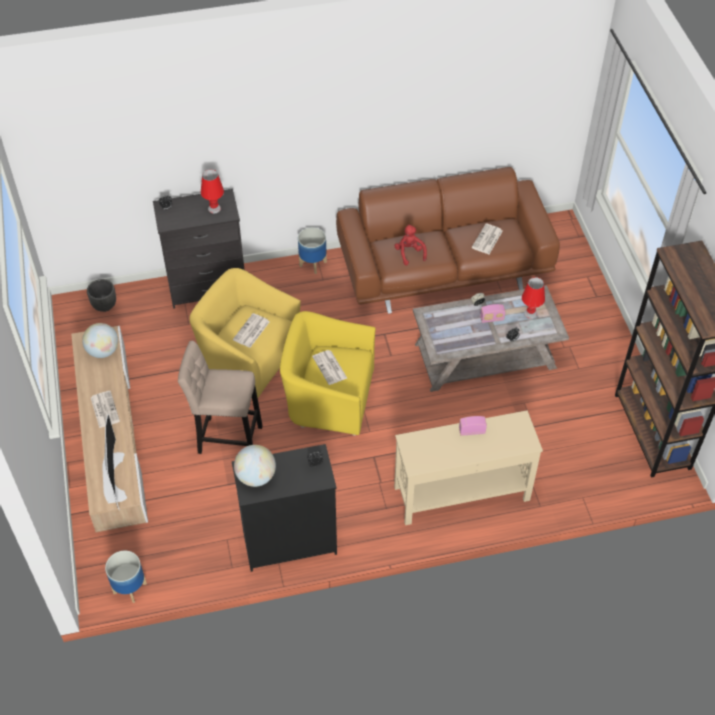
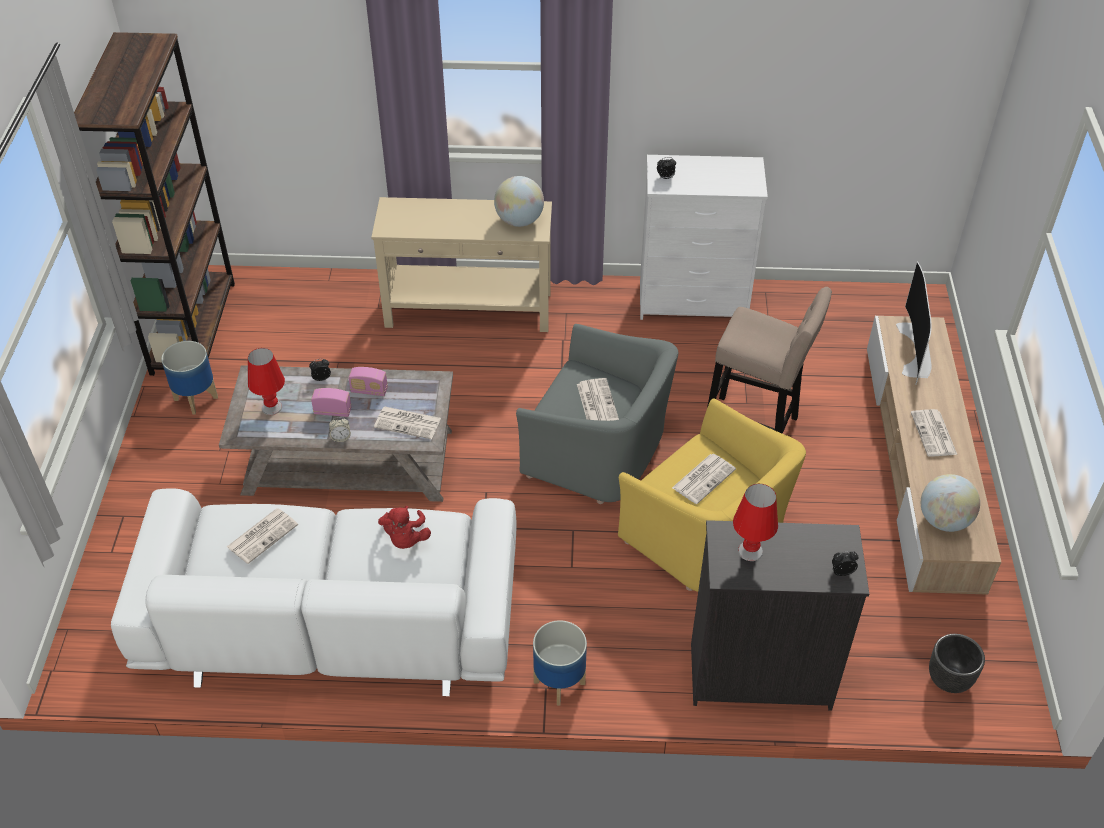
camera: 165 degrees left, 5 degrees down
planter [105,551,147,603] -> planter moved to [161,341,218,415]
black dresser [232,444,337,572] -> white dresser [640,155,768,320]
globe [234,445,276,487] -> globe moved to [494,176,544,227]
yellow armchair [280,311,376,436] -> grey armchair [516,324,678,504]
brown sofa [336,167,560,314] -> white sofa [111,488,517,696]
radio [459,416,487,436] -> radio moved to [348,367,388,396]
none -> newspaper [374,407,441,439]

